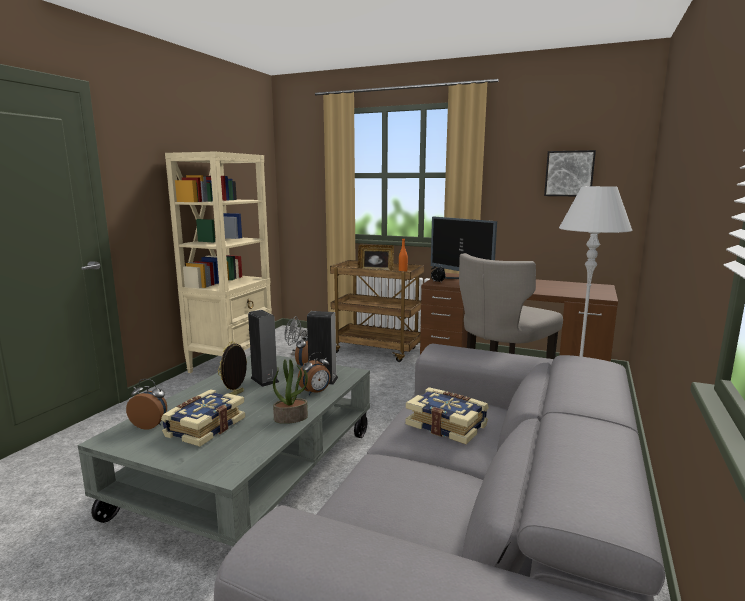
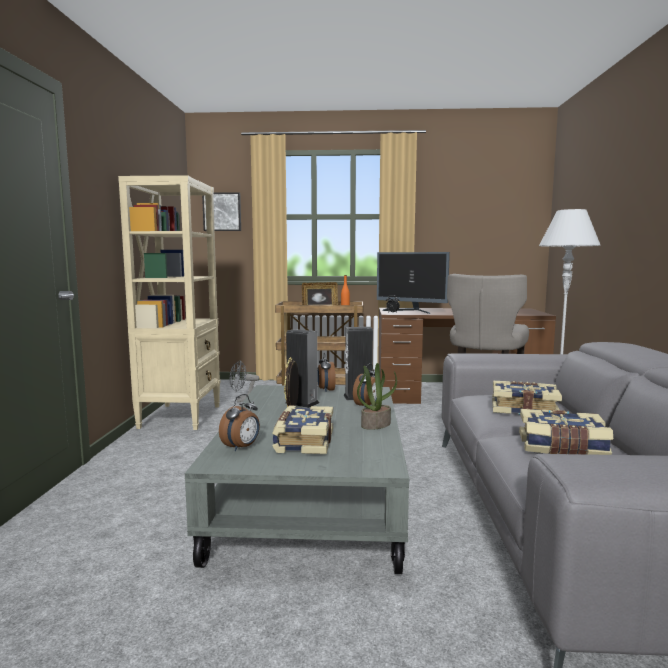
camera: 20 degrees left, 5 degrees down
alarm clock [126,379,167,430] -> alarm clock turned 135 degrees clockwise [219,394,260,451]
picture [544,150,596,196] -> picture moved to [202,192,241,231]
none -> book [519,409,613,455]

